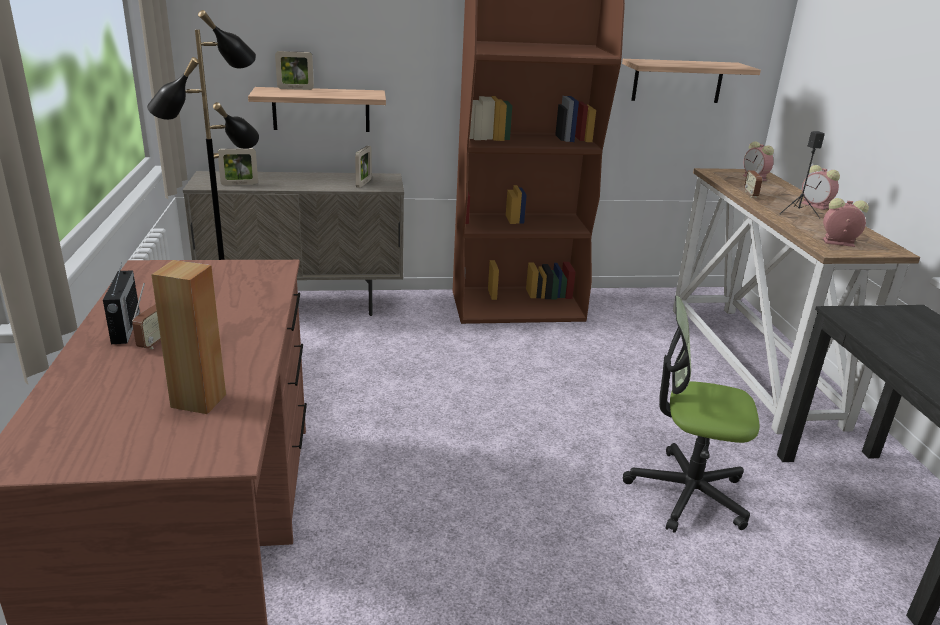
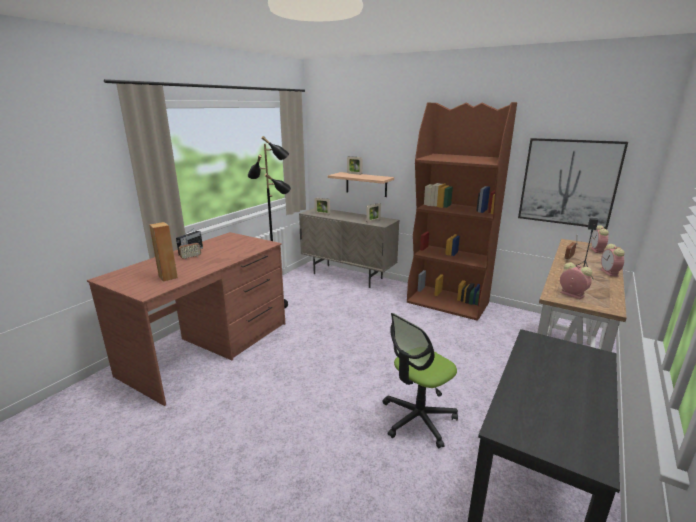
camera: 40 degrees right, 5 degrees down
shelf [622,59,761,103] -> picture [518,138,628,229]
office chair [623,296,759,533] -> office chair turned 90 degrees counterclockwise [382,313,458,448]

